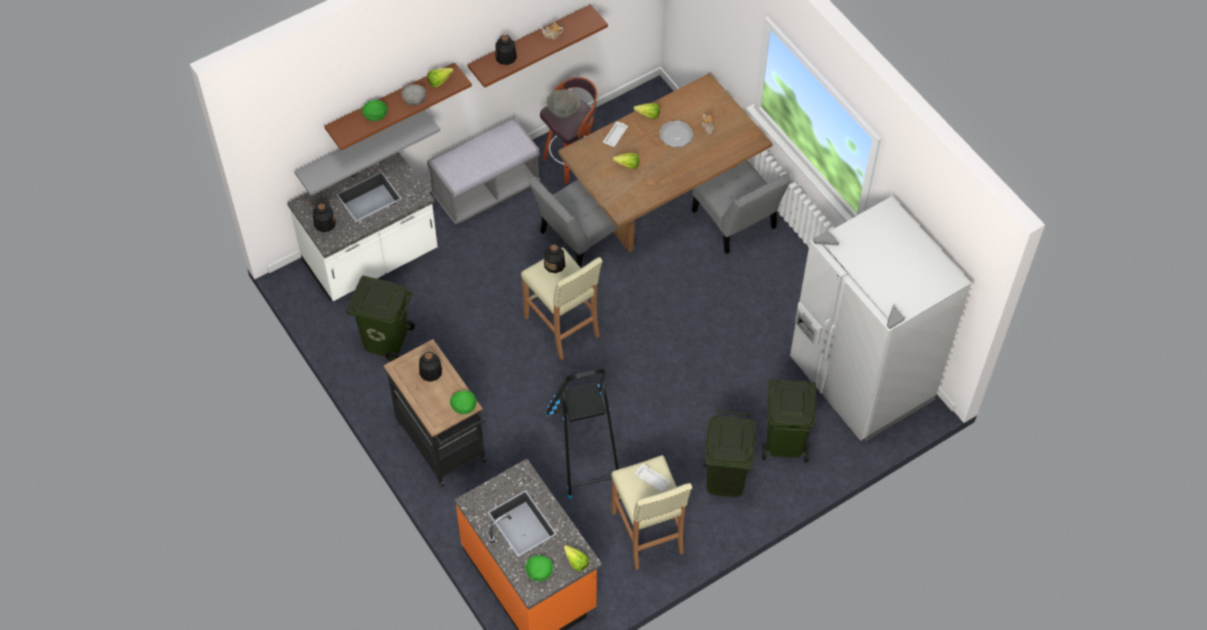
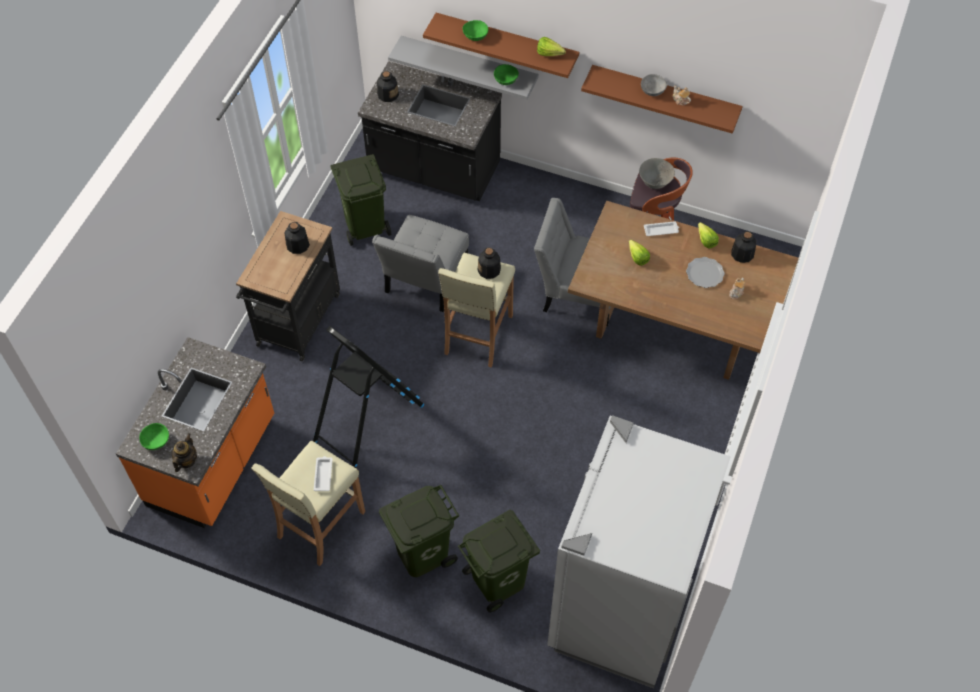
camera: 55 degrees right, 0 degrees up
white counter [287,152,438,301] -> black counter [358,61,502,201]
grey bowl [401,84,426,106] -> grey bowl moved to [641,74,667,96]
grey bench [427,117,541,225] -> none
green bowl [450,391,477,414] -> green bowl moved to [494,64,519,85]
bottle [495,35,517,65] -> bottle moved to [731,231,756,263]
lettuce [564,545,589,571] -> teapot [171,433,197,472]
grey chair [692,160,791,254] -> grey chair moved to [372,215,469,312]

